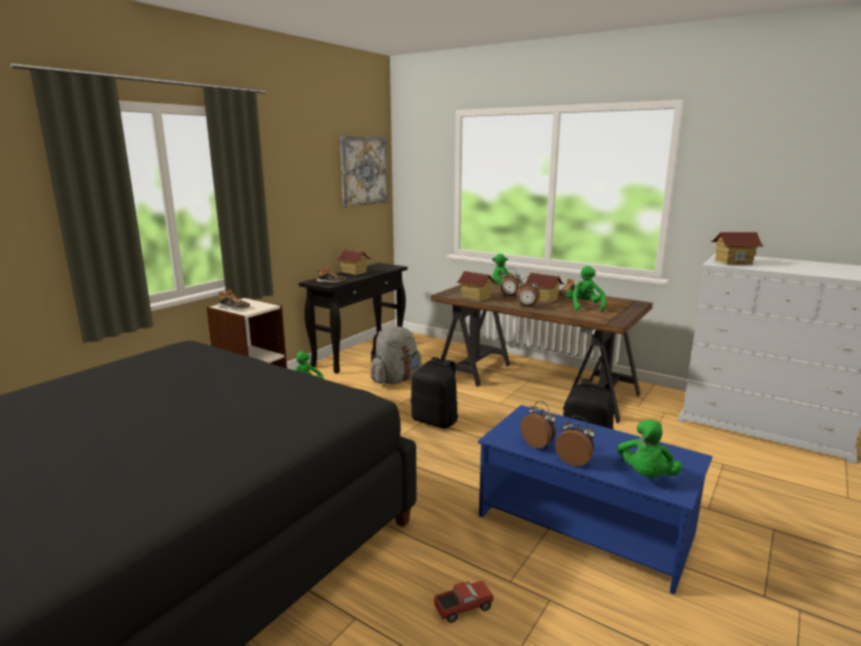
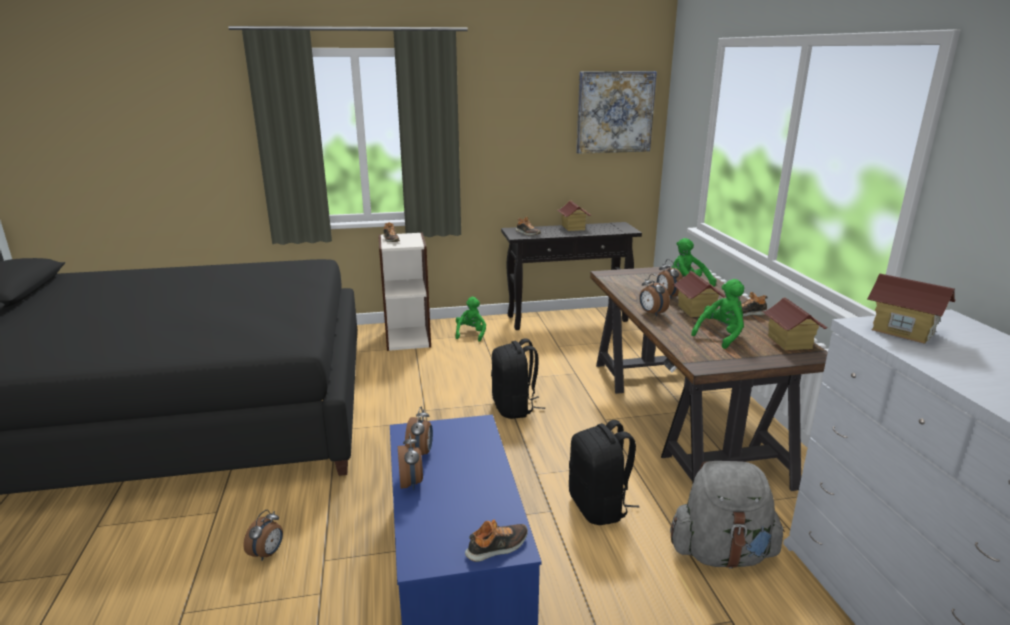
camera: 45 degrees right, 5 degrees up
grey backpack [370,327,421,384] -> grey backpack moved to [670,461,785,569]
toy truck [434,581,494,623] -> alarm clock [243,510,283,561]
toy house [457,271,496,301] -> toy house moved to [762,297,827,350]
green plush toy [617,419,682,477] -> none
none -> shoe [465,520,528,562]

